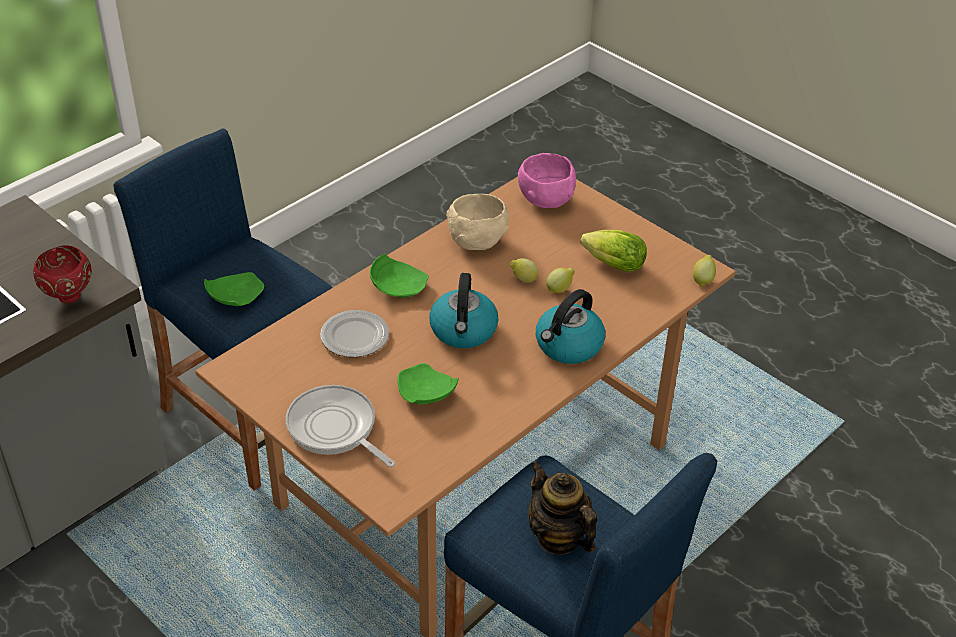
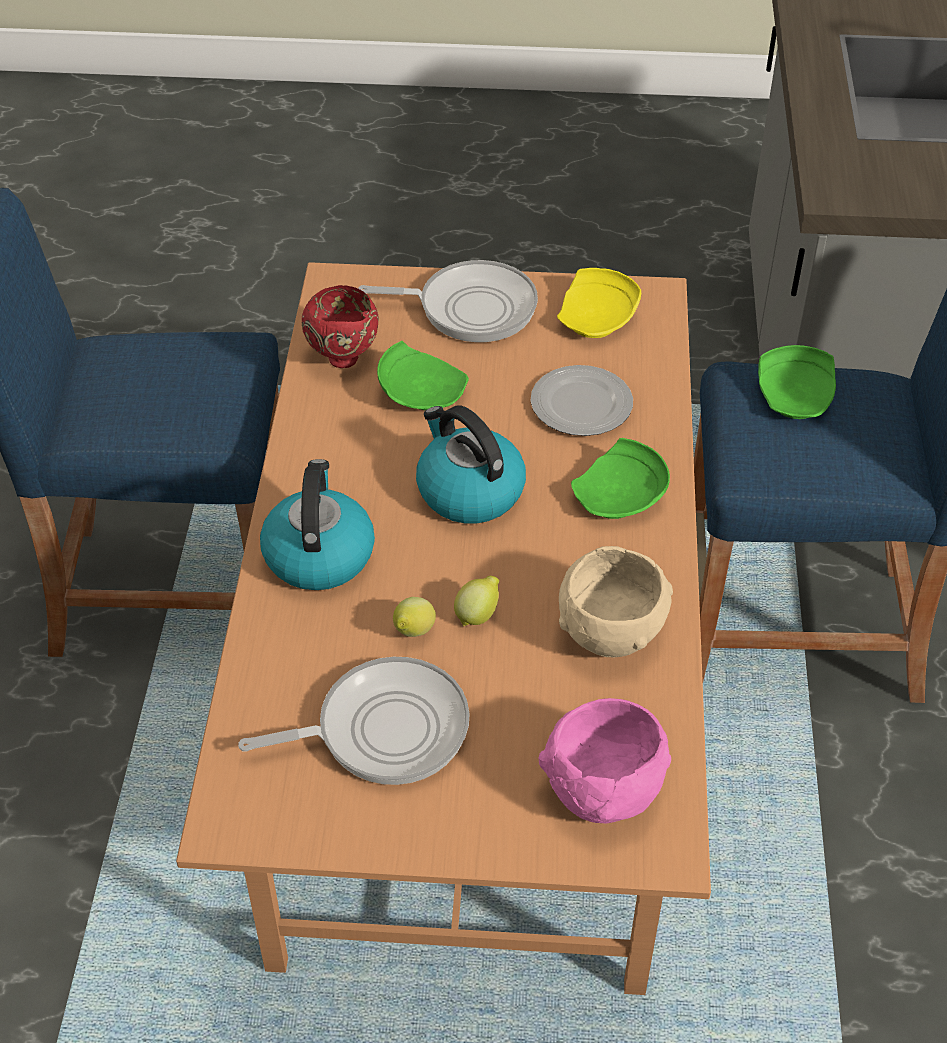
camera: 140 degrees right, 5 degrees up
red bowl [33,245,92,303] -> red bowl moved to [302,285,379,368]
teapot [528,461,597,555] -> none
lettuce [580,230,647,272] -> frying pan [238,657,470,785]
lemon [693,255,716,287] -> none
none -> yellow plate [557,268,641,338]

